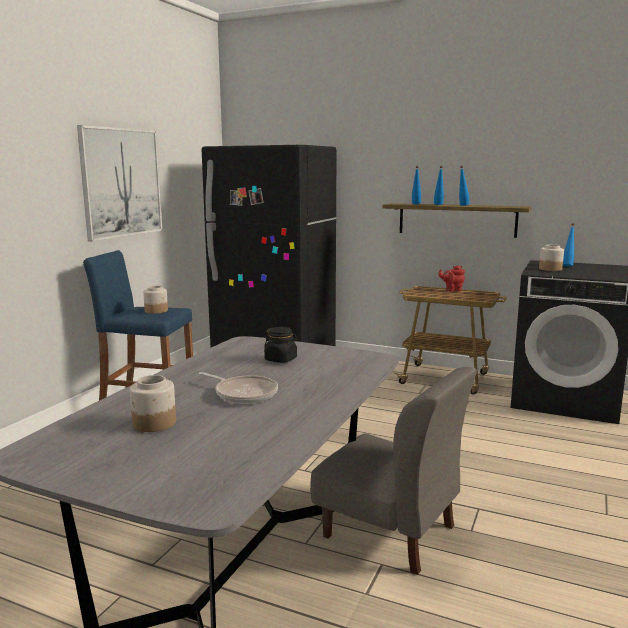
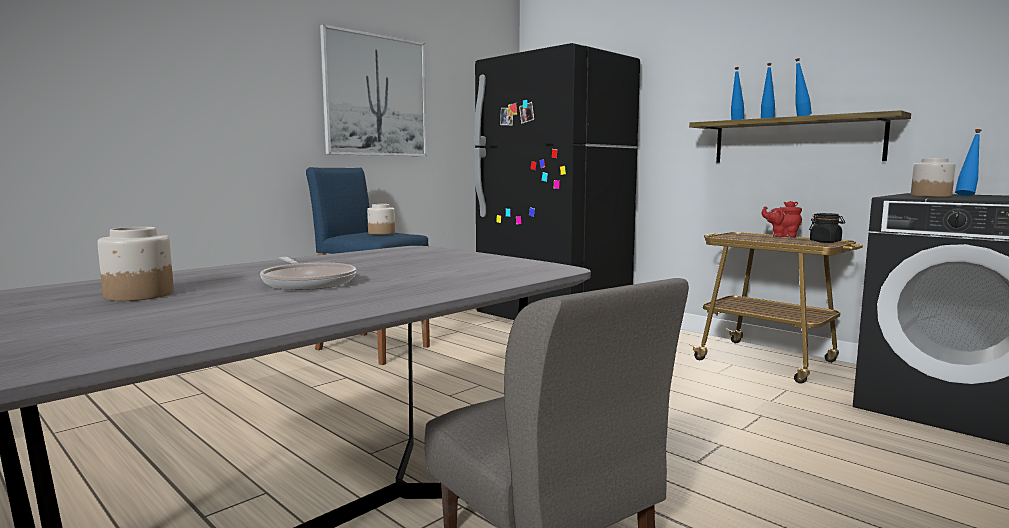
camera: 20 degrees right, 5 degrees down
black jar [264,327,298,363] -> black jar moved to [809,213,845,243]

